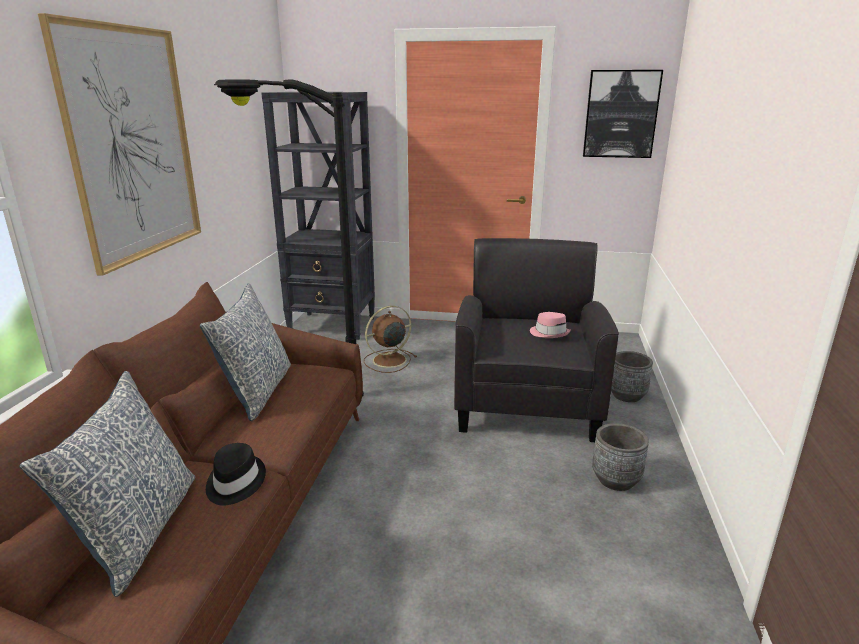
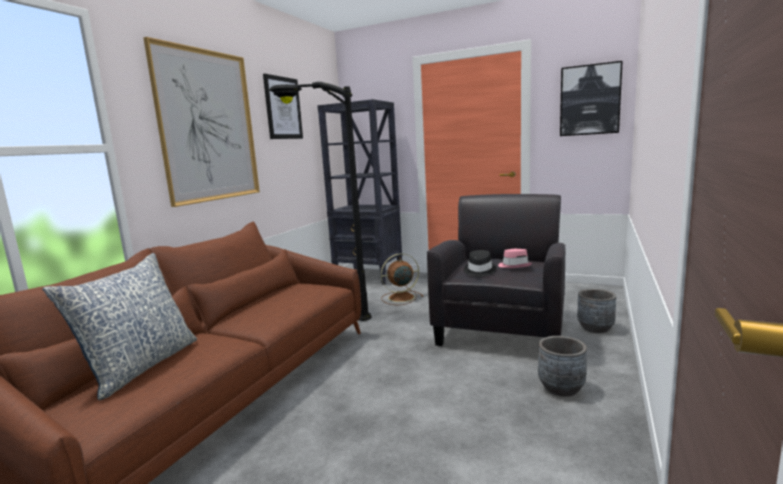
camera: 15 degrees right, 10 degrees down
pillow [200,283,291,421] -> none
black hat [206,443,266,506] -> black hat moved to [464,250,496,277]
none -> picture [263,74,303,139]

